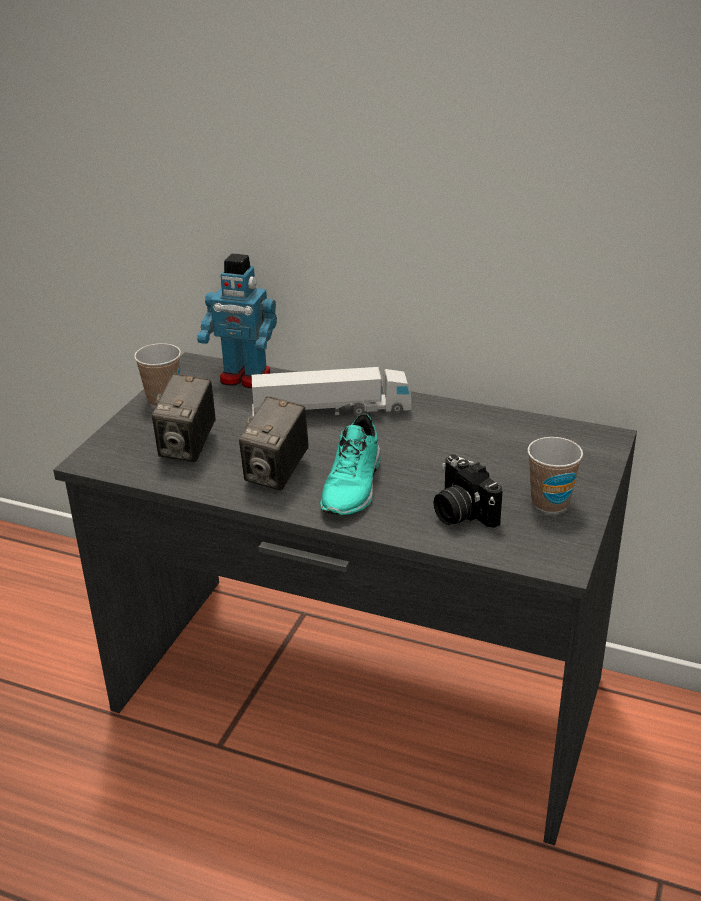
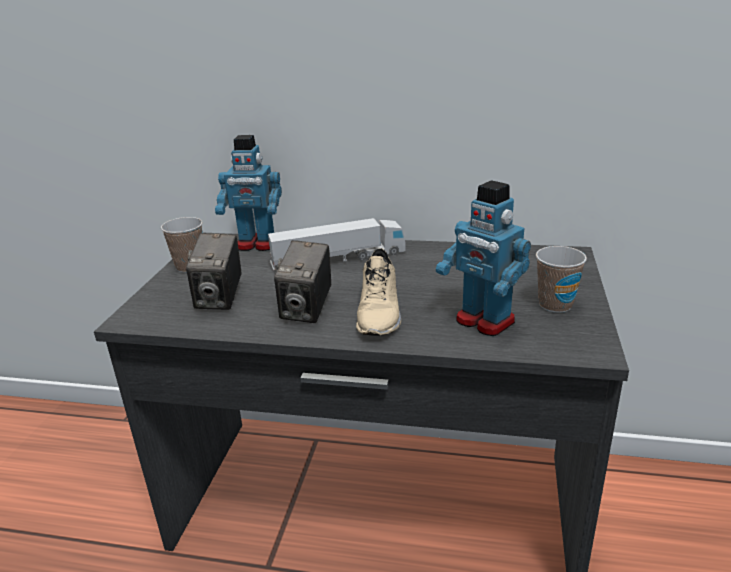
camera: 10 degrees left, 5 degrees down
turquoise shoe [320,414,381,515] -> beige shoe [356,248,401,335]
camera [433,454,502,528] -> toy robot [436,180,531,336]

